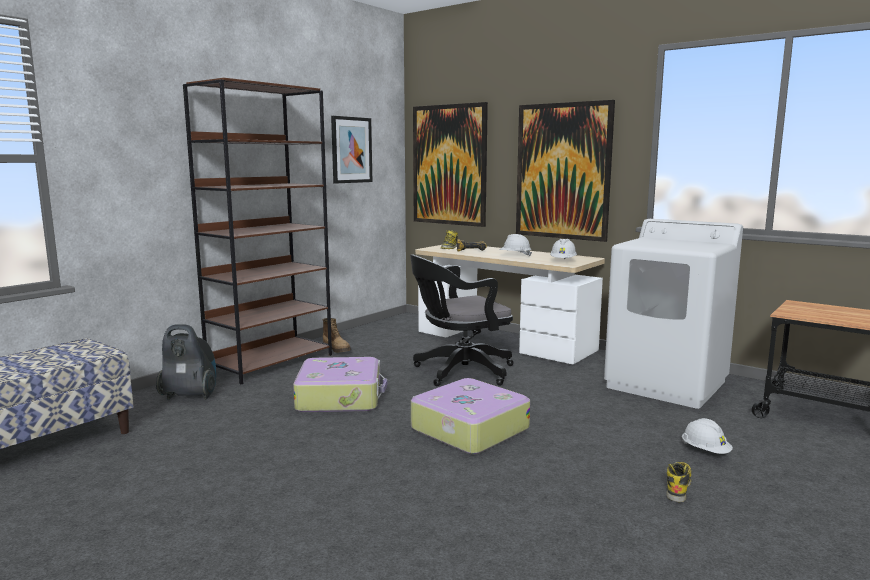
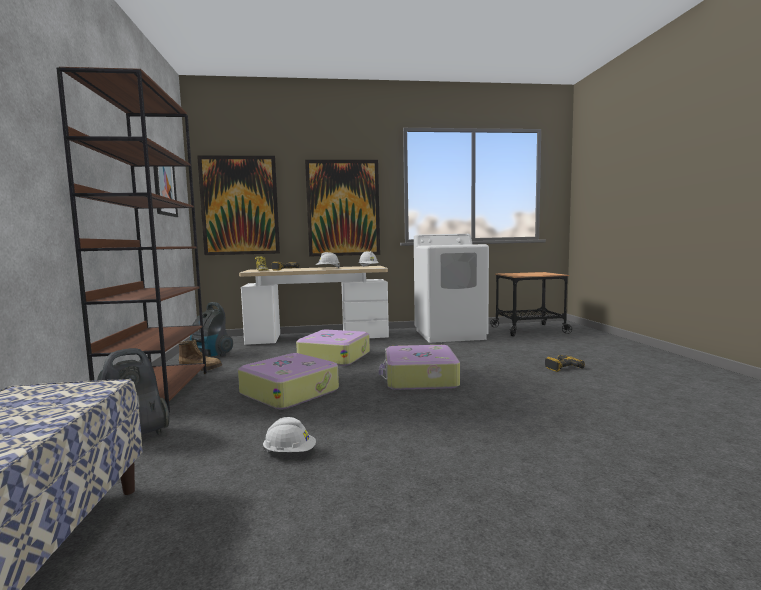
camera: 45 degrees left, 5 degrees down
black office chair [410,255,514,386] -> suitcase [296,330,370,366]
boot [667,462,691,502] -> power drill [545,355,585,372]
white hard hat [682,418,733,454] -> white hard hat moved to [263,417,316,452]
none -> vacuum cleaner [190,302,233,357]

